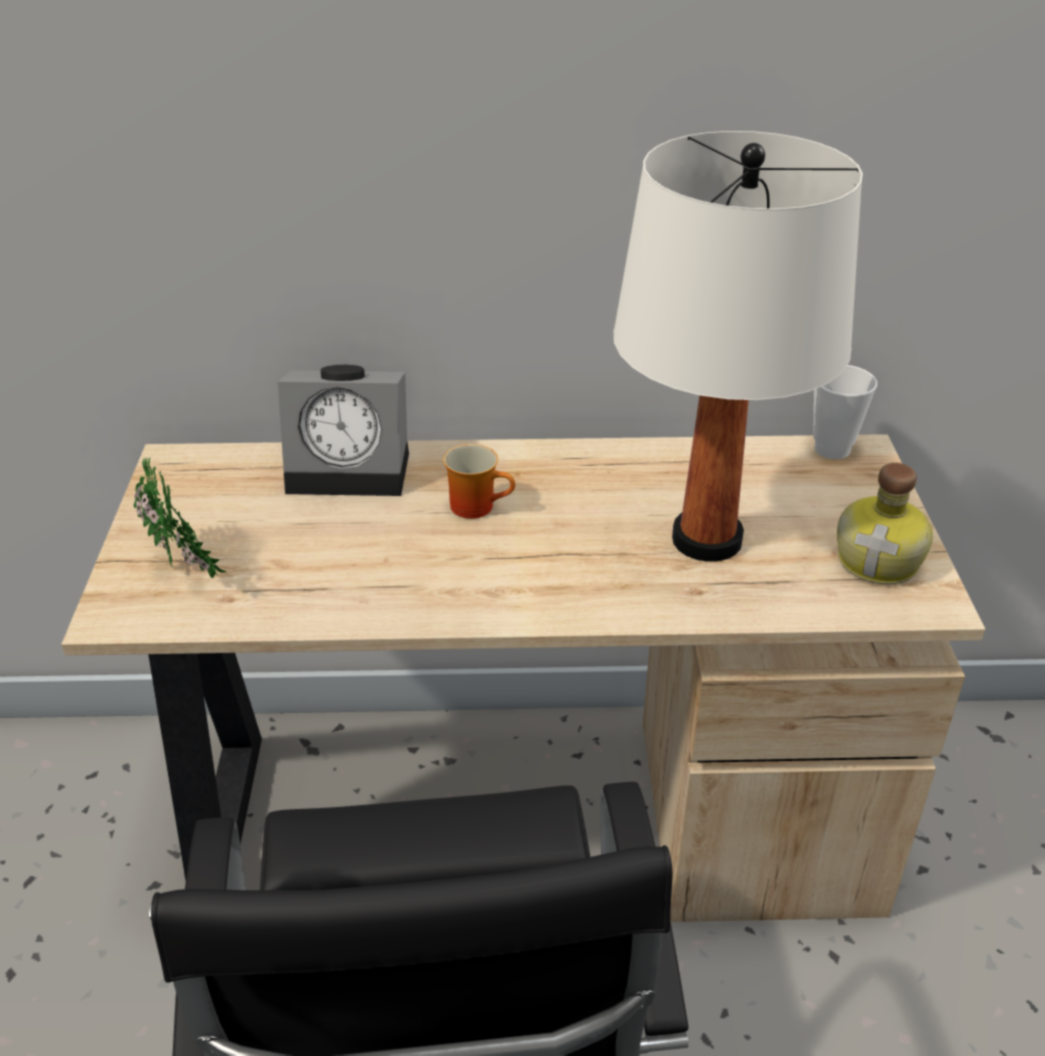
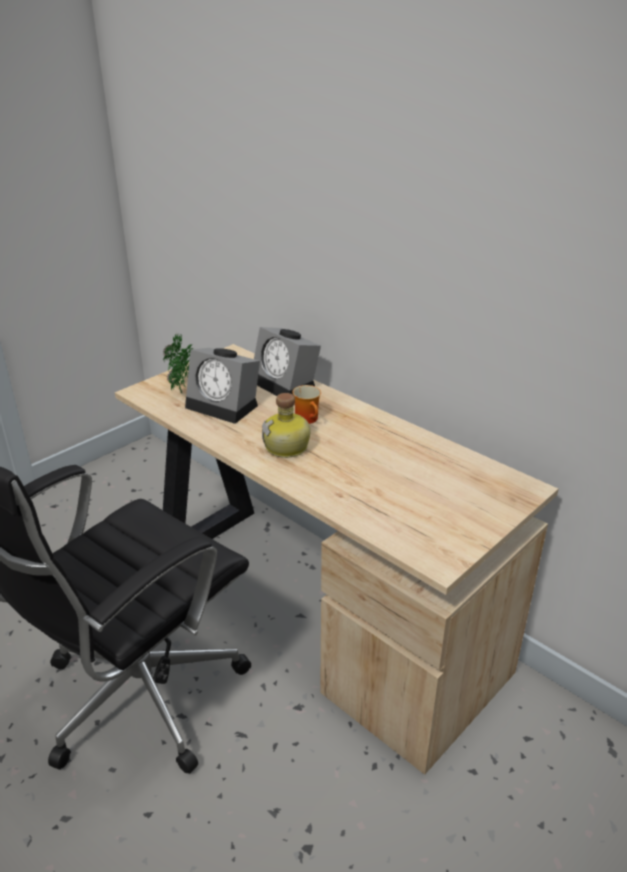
camera: 45 degrees right, 5 degrees down
white table lamp [614,131,863,562] -> none
cup [813,365,877,459] -> none
bottle [837,463,933,584] -> bottle moved to [262,393,310,458]
none -> alarm clock [185,348,260,424]

